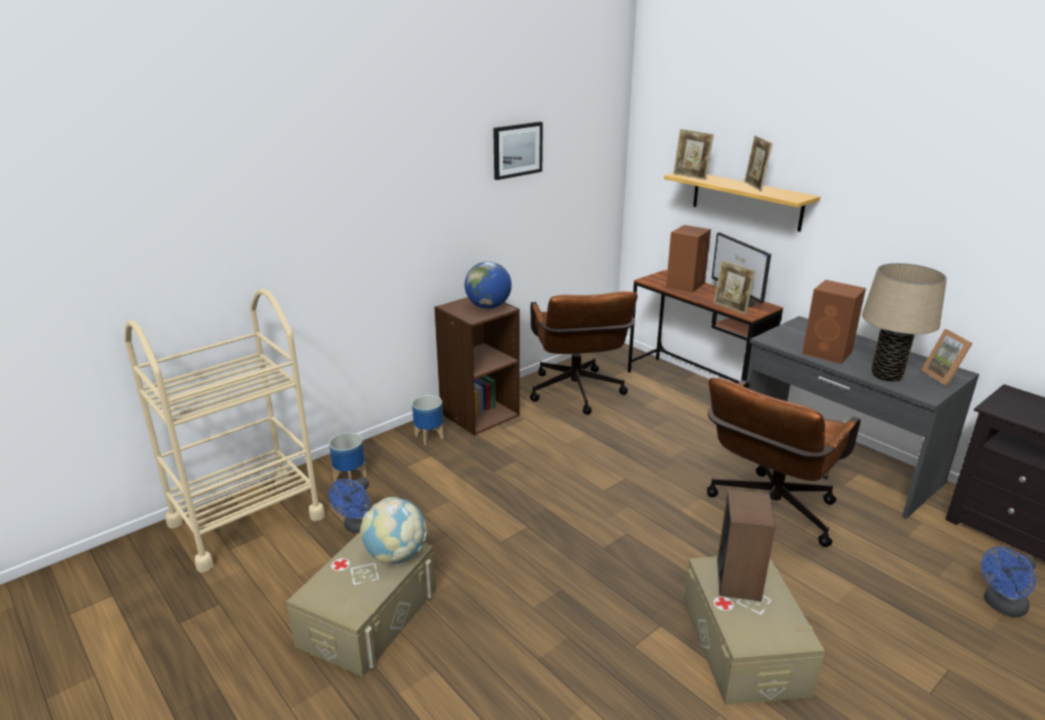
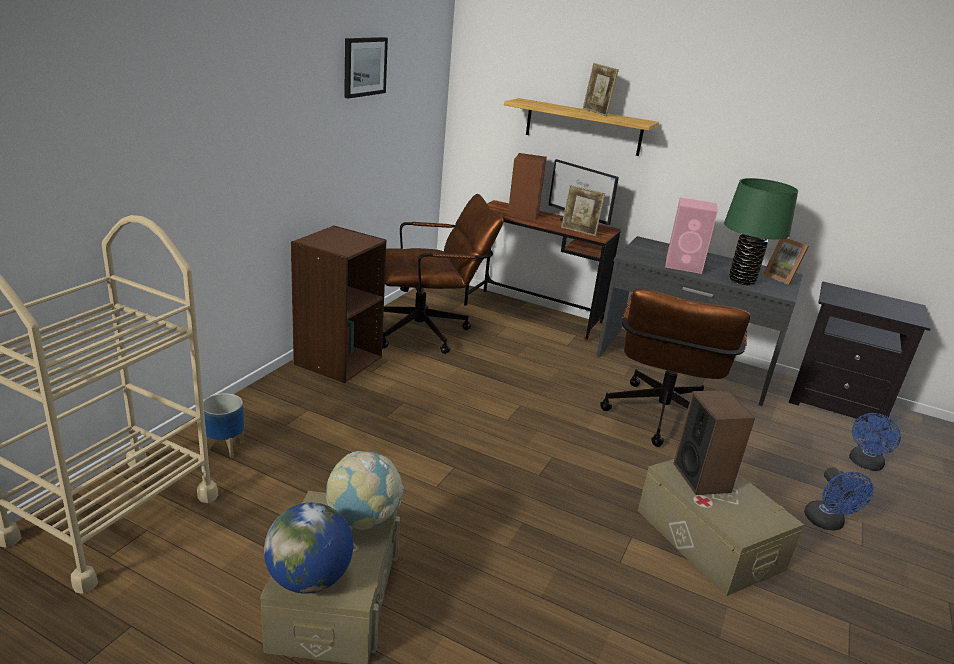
camera: 25 degrees left, 0 degrees up
blue fan [328,477,370,533] -> blue fan moved to [804,467,874,530]
planter [412,395,444,445] -> none
globe [465,261,512,309] -> globe moved to [264,503,353,594]
brown office chair [530,291,637,415] -> brown office chair turned 75 degrees counterclockwise [382,194,504,354]
picture frame [673,129,714,180] -> none
brown speaker [802,280,866,364] -> pink speaker [665,197,718,274]
beige table lamp [862,263,947,382] -> green table lamp [724,178,798,285]

